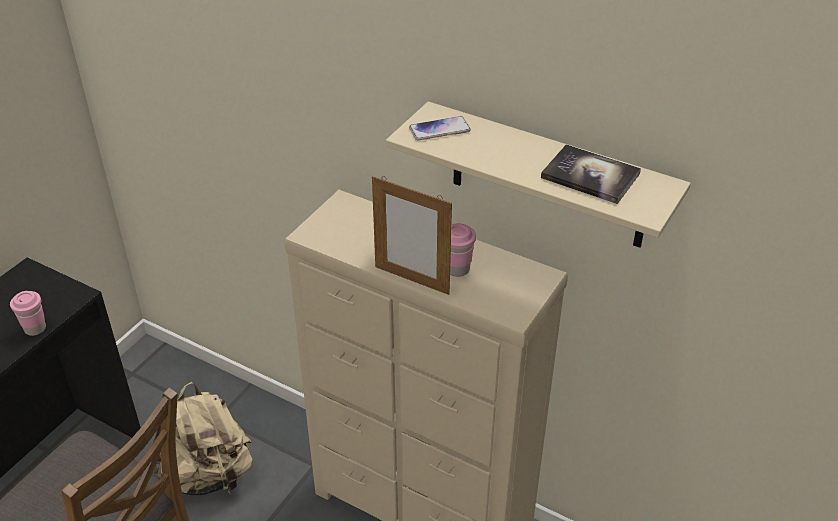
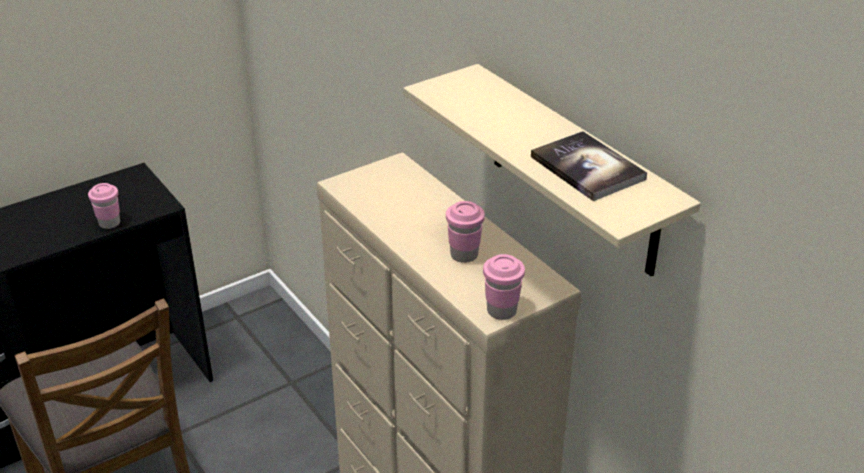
camera: 25 degrees right, 5 degrees down
beige backpack [153,382,253,495] -> none
picture frame [372,176,452,295] -> none
phone [409,116,471,140] -> none
none -> pink cup [483,254,525,320]

